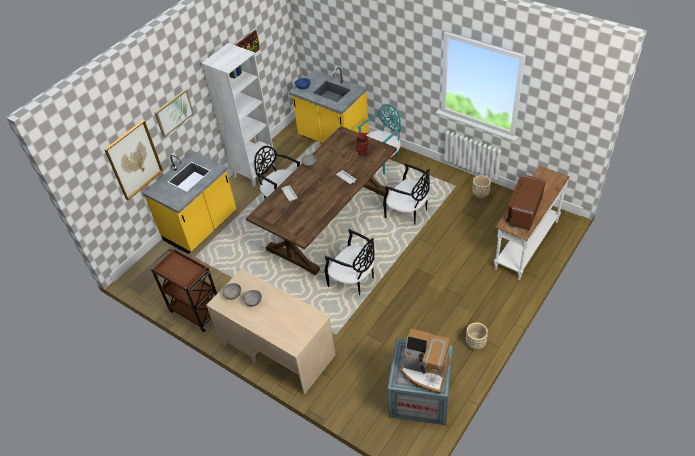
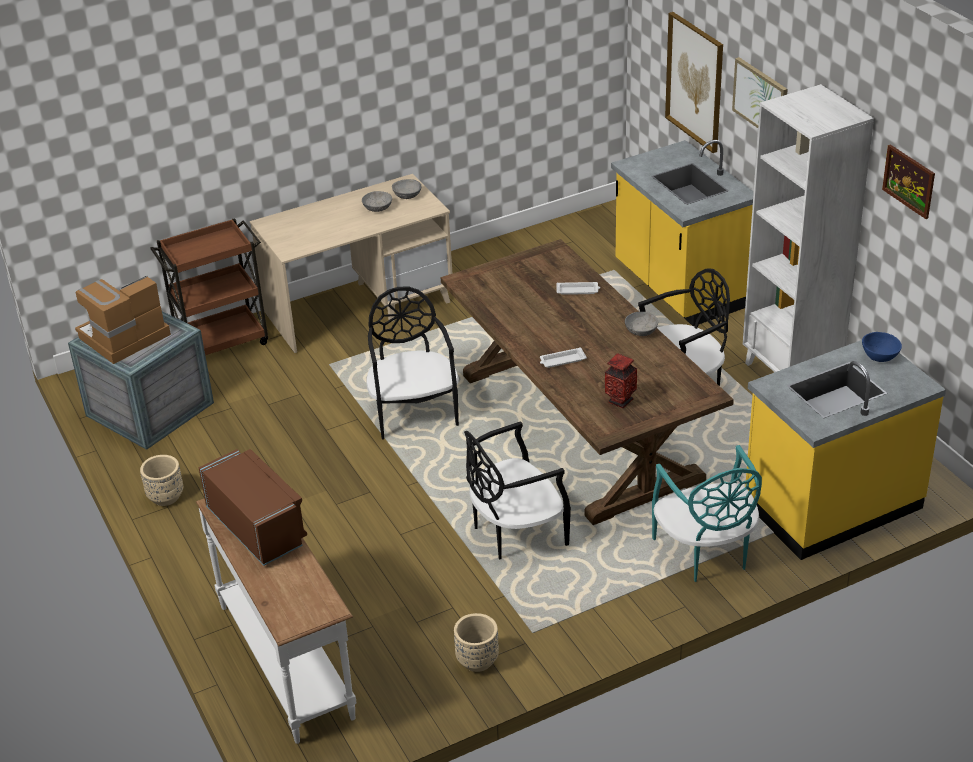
camera: 115 degrees right, 10 degrees down
brown cart [149,248,217,332] -> brown cart moved to [150,218,268,355]
black chair [325,229,375,295] -> black chair turned 105 degrees clockwise [366,286,459,440]

